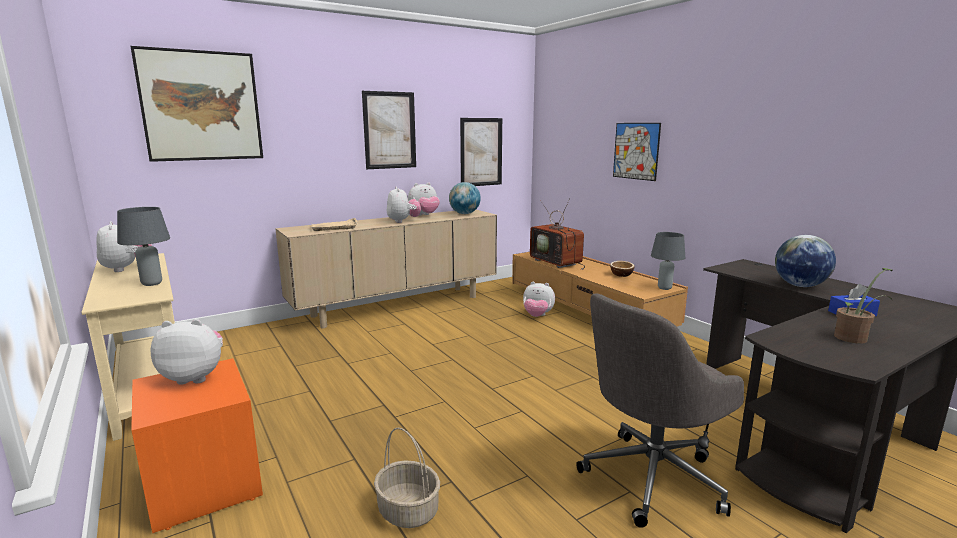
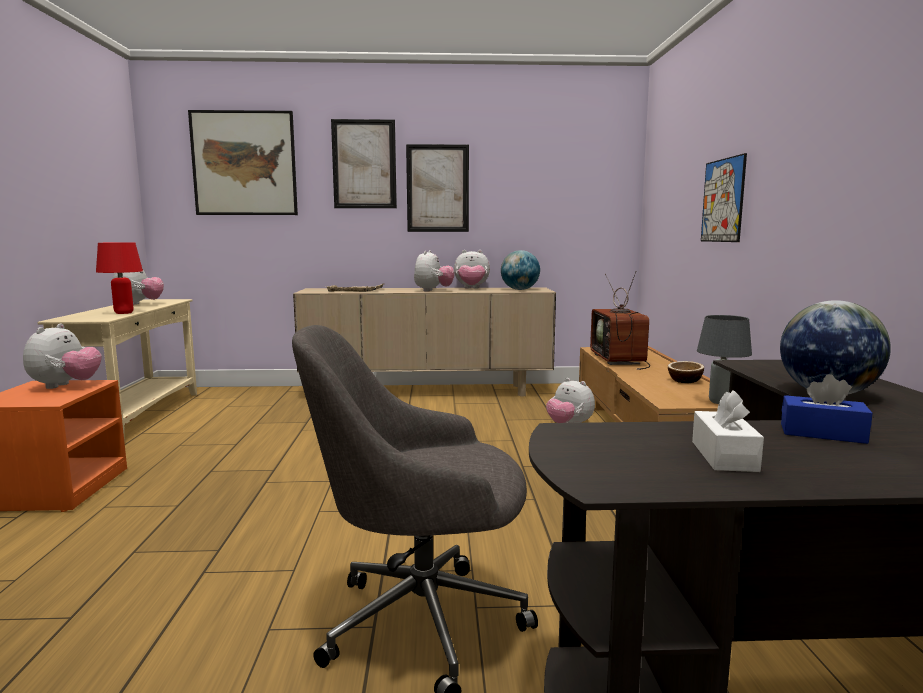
camera: 30 degrees right, 5 degrees down
grey table lamp [117,207,170,286] -> red table lamp [96,242,143,314]
plush toy [151,319,223,385] -> plush toy turned 75 degrees clockwise [23,324,102,389]
basket [374,428,440,528] -> none
picture [460,118,502,186] -> picture moved to [331,119,397,208]
potted plant [834,268,893,344] -> white tissue box [692,390,764,472]

